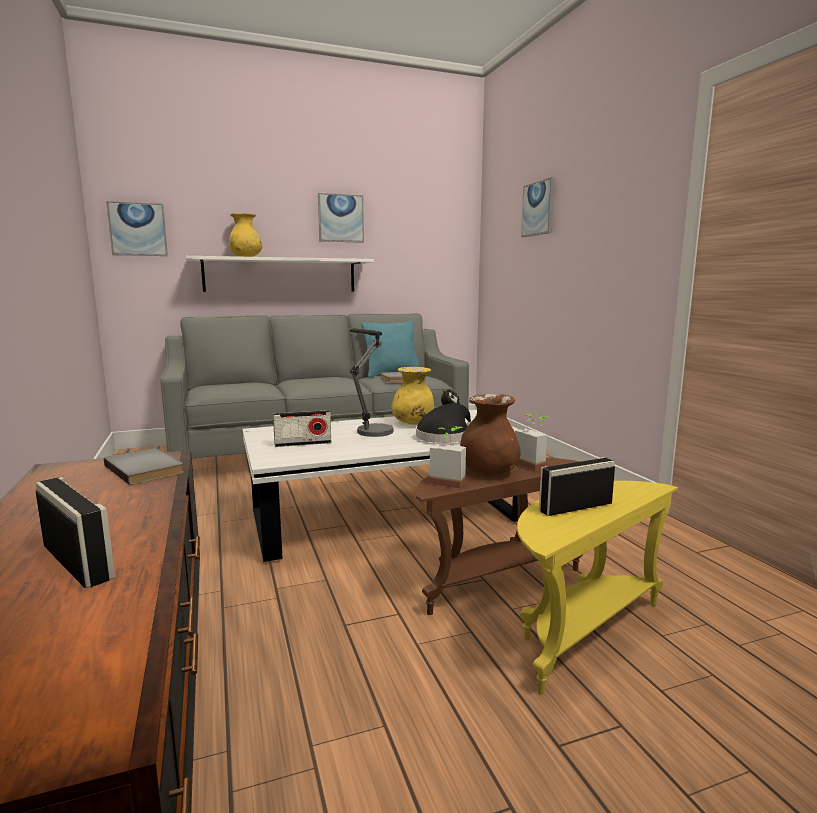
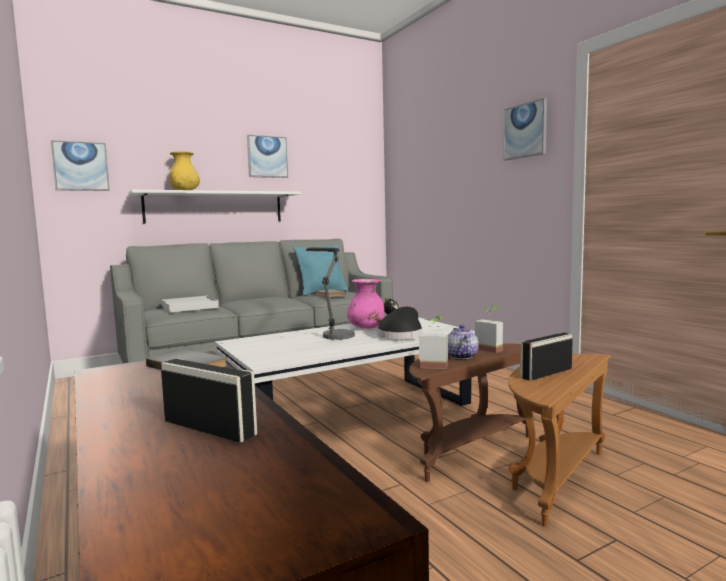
camera: 10 degrees left, 5 degrees down
radio [273,410,331,447] -> none
yellow vase [391,367,434,425] -> pink vase [347,279,384,329]
brown vase [460,394,521,476] -> teapot [448,325,479,359]
yellow side table [517,481,678,694] -> brown side table [508,354,611,527]
picture [521,177,555,237] -> picture moved to [504,98,547,161]
none -> white tray [162,296,219,313]

